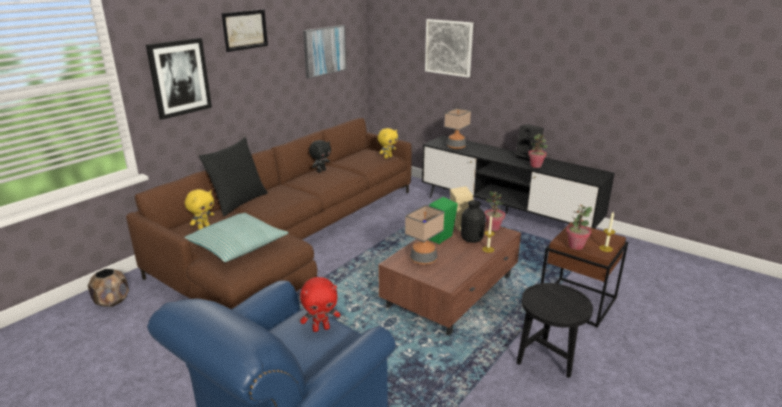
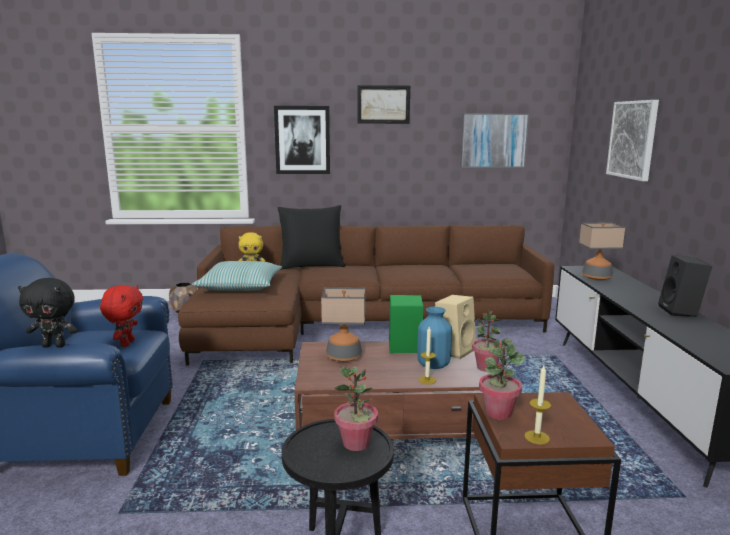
camera: 50 degrees right, 10 degrees down
red plush toy [300,277,340,332] -> red plush toy turned 120 degrees counterclockwise [100,285,143,347]
black plush toy [309,140,331,173] -> black plush toy moved to [18,278,78,348]
yellow plush toy [377,128,398,159] -> none
black vase [461,200,486,243] -> blue vase [417,307,452,369]
potted plant [528,134,548,168] -> potted plant moved to [334,366,378,451]

